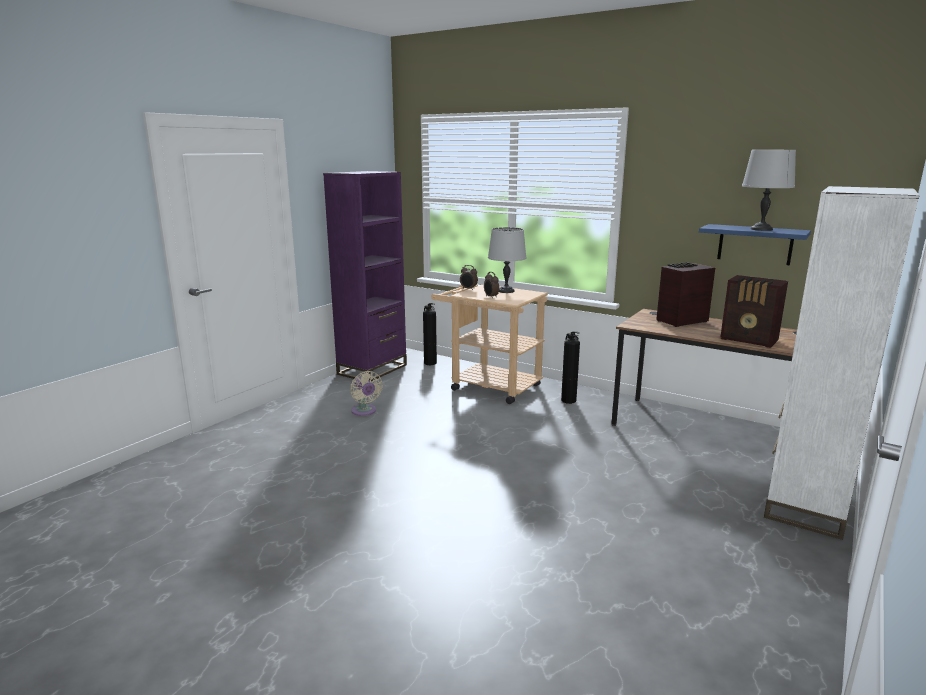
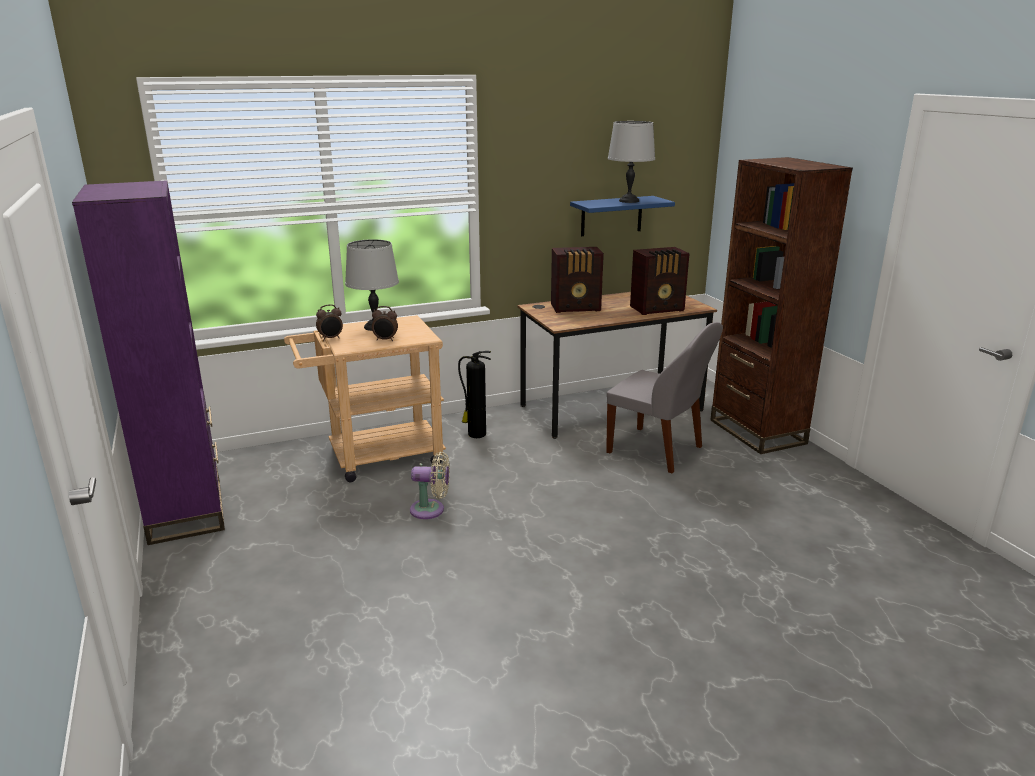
camera: 55 degrees left, 5 degrees up
beige fan [350,371,383,416] -> beige fan moved to [410,452,450,519]
fire extinguisher [423,303,437,365] -> none
radio [656,262,715,327] -> radio turned 105 degrees counterclockwise [551,247,604,313]
white bookcase [764,186,920,540] -> brown bookcase [710,157,853,454]
none -> grey chair [606,322,723,474]

